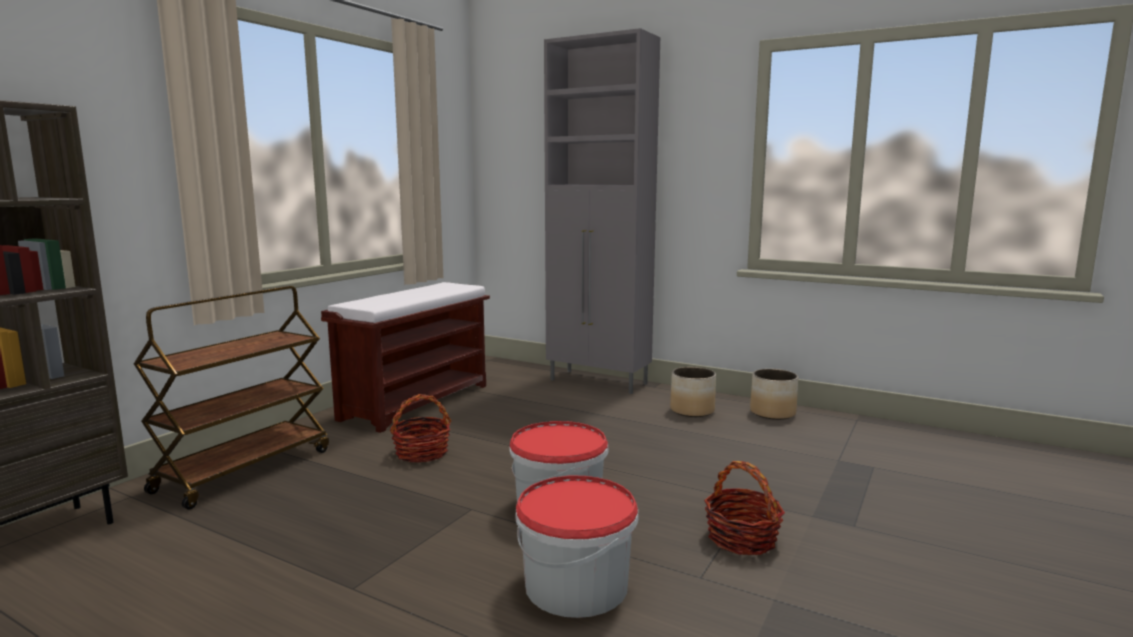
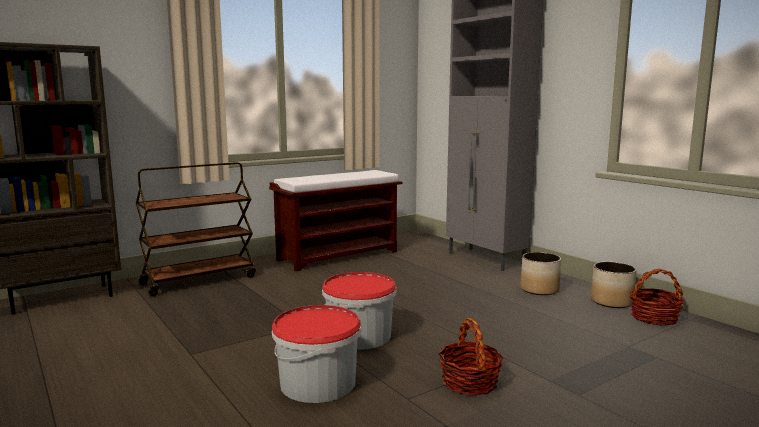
camera: 25 degrees right, 0 degrees up
basket [390,394,451,463] -> basket moved to [630,269,684,326]

